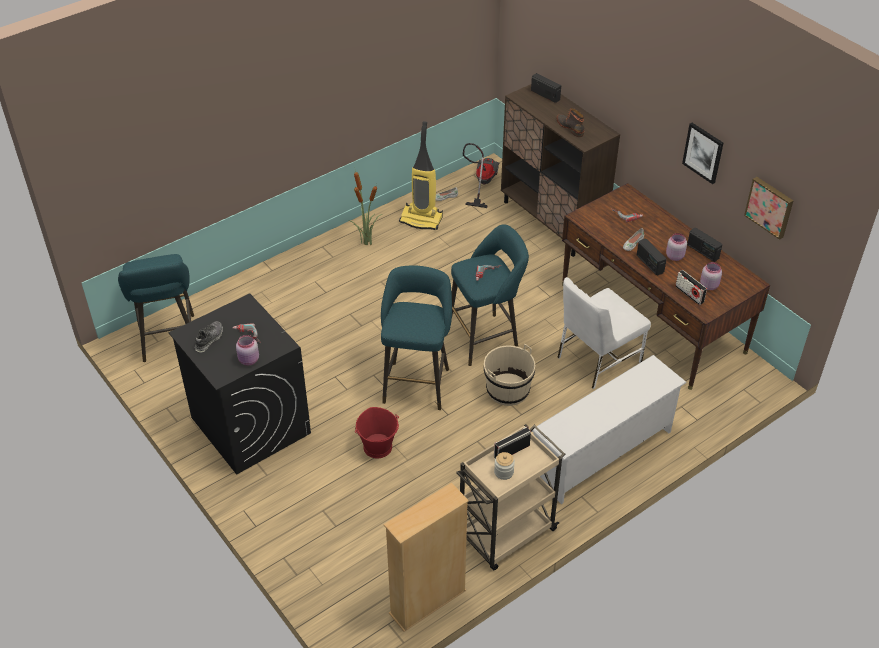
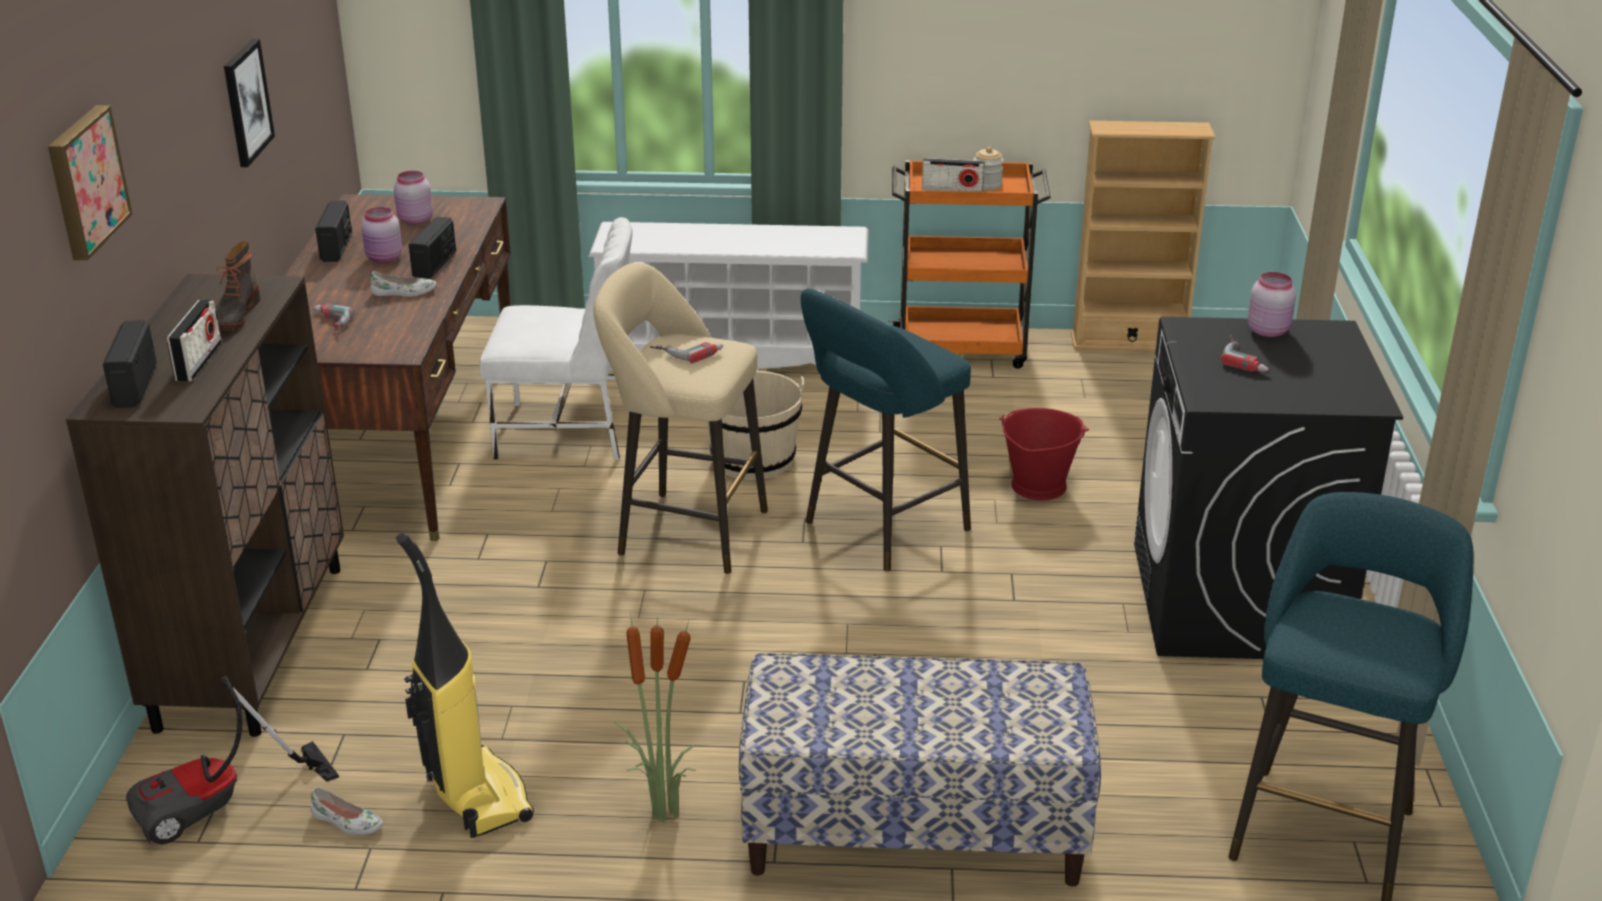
camera: 140 degrees left, 15 degrees down
shoe [195,321,223,353] -> none
turquoise stool [451,224,529,366] -> beige stool [594,263,768,574]
beige cart [456,424,566,570] -> orange cart [888,160,1051,369]
radio [675,270,707,305] -> radio moved to [167,300,222,382]
picture [744,177,794,240] -> picture moved to [48,105,132,260]
none -> bench [739,653,1101,887]

